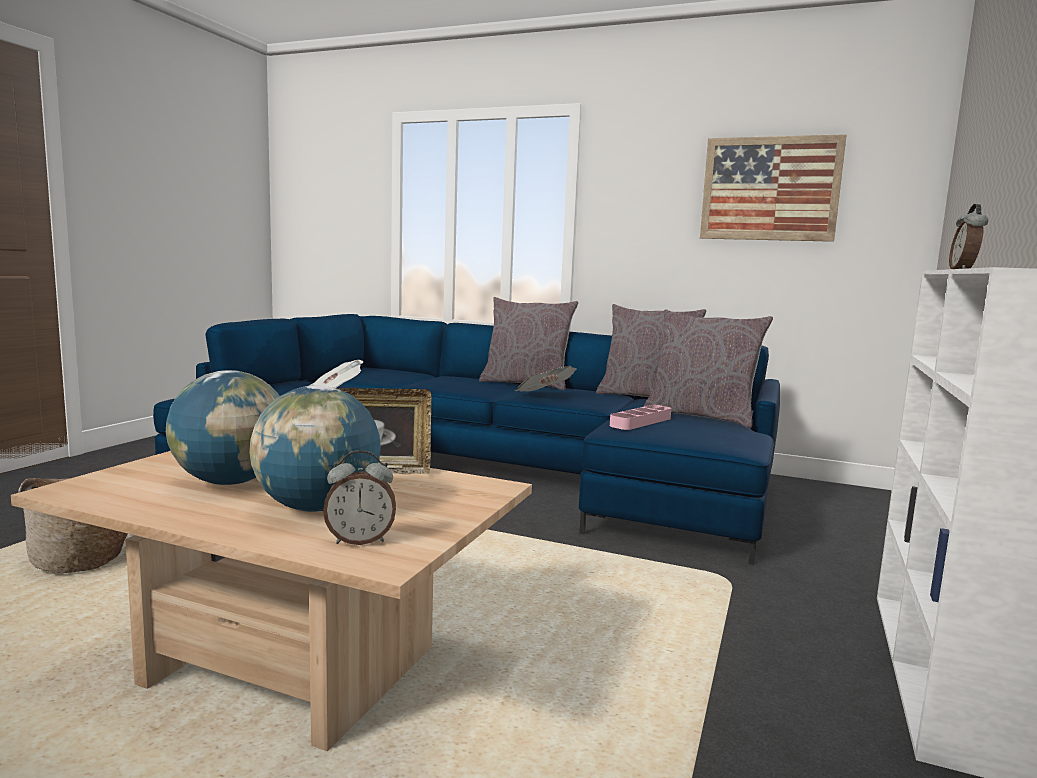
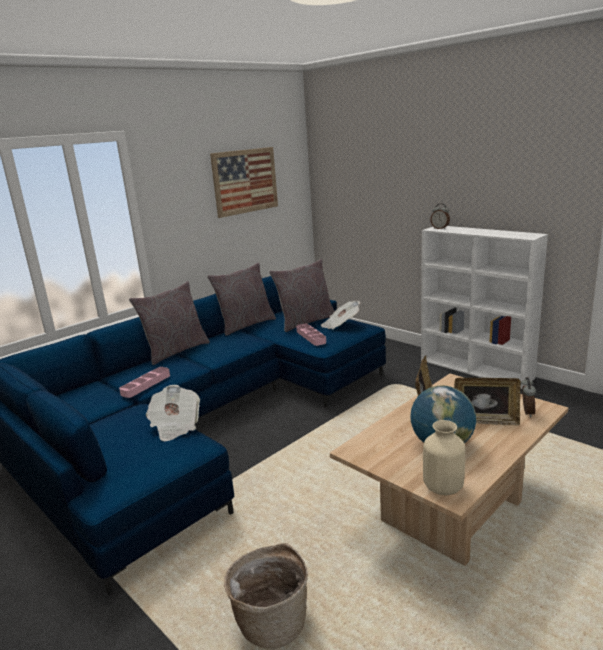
camera: 65 degrees left, 10 degrees up
globe [249,385,381,512] -> picture frame [454,378,521,426]
newspaper [515,366,577,392] -> newspaper moved to [321,301,360,330]
none -> pink tray [119,367,170,398]
none -> beige vase [423,420,466,496]

